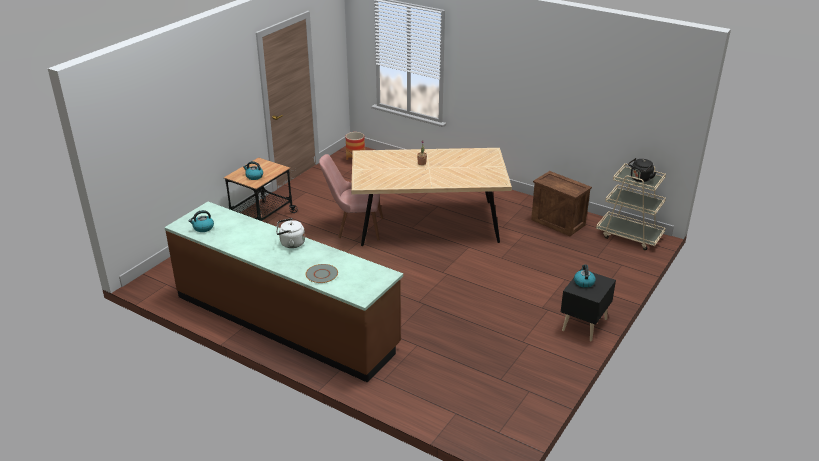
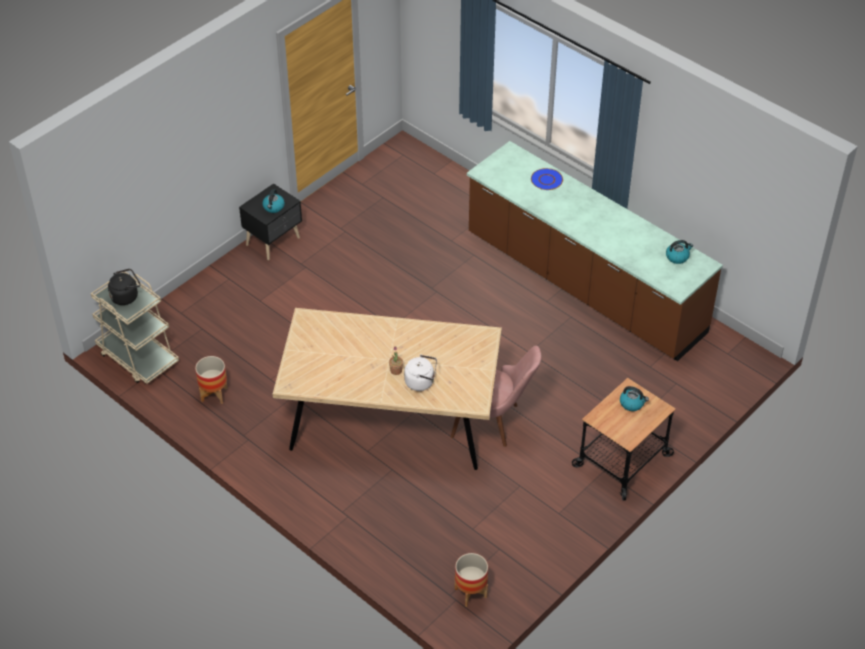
camera: 170 degrees left, 15 degrees up
white kettle [276,218,305,248] -> white kettle moved to [404,354,437,391]
grey plate [306,264,338,283] -> blue plate [531,168,563,190]
crate [531,171,592,236] -> planter [195,356,228,404]

